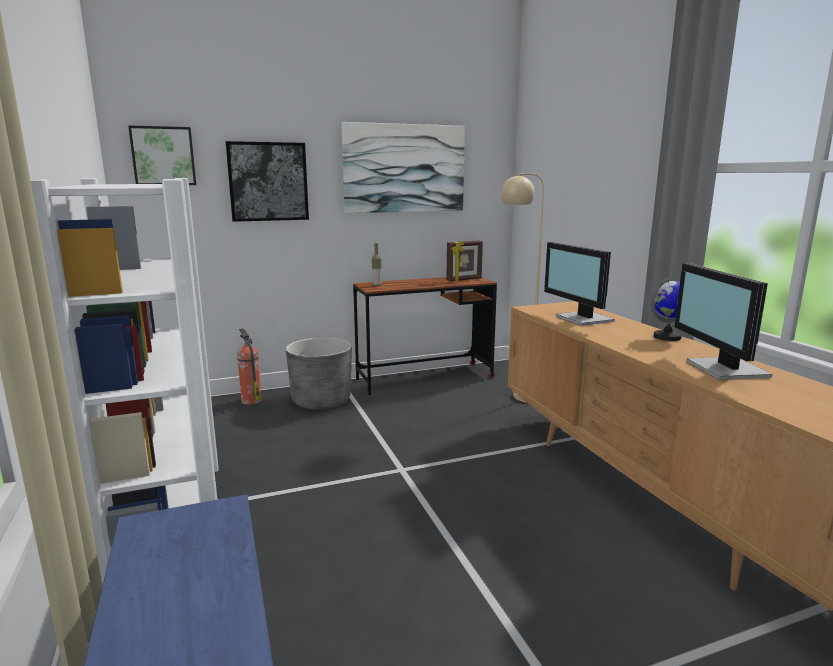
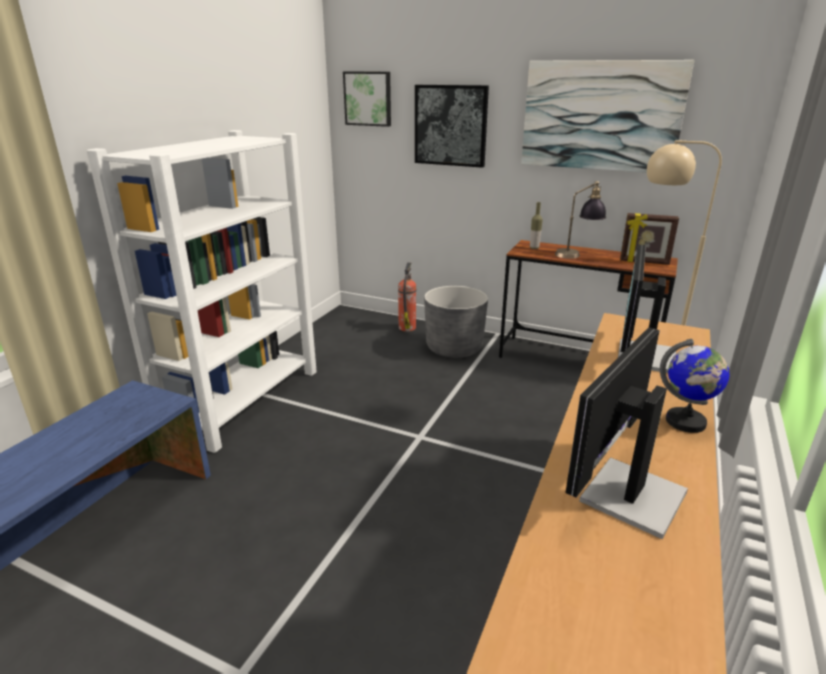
camera: 45 degrees right, 10 degrees up
none -> table lamp [555,181,606,259]

